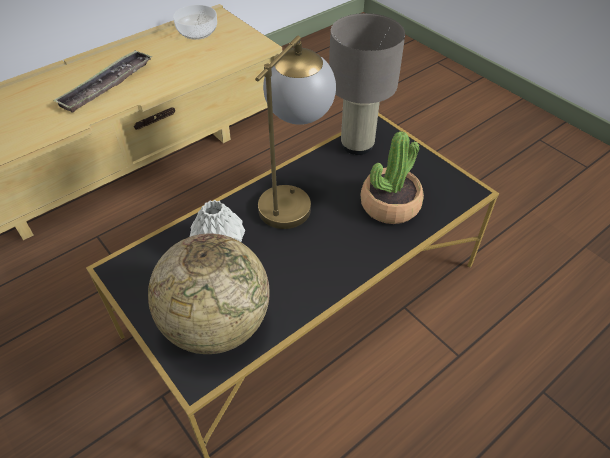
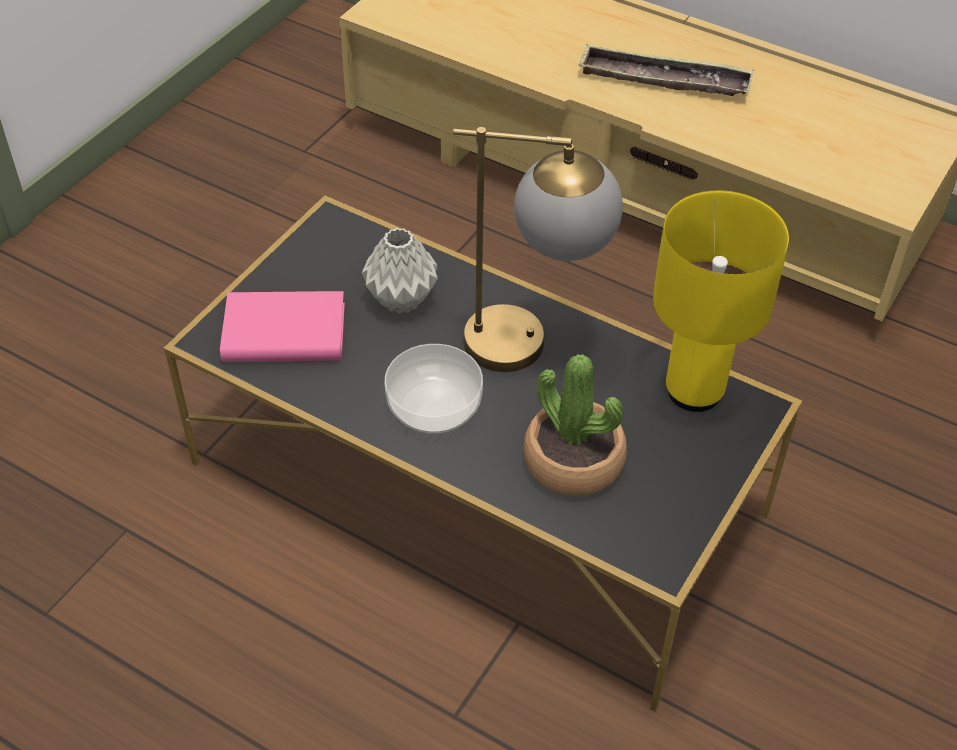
camera: 70 degrees right, 0 degrees up
globe [148,233,270,354] -> pink book [220,291,345,362]
bowl [173,5,217,40] -> bowl moved to [384,344,483,433]
grey table lamp [329,13,405,155] -> yellow table lamp [653,190,789,412]

